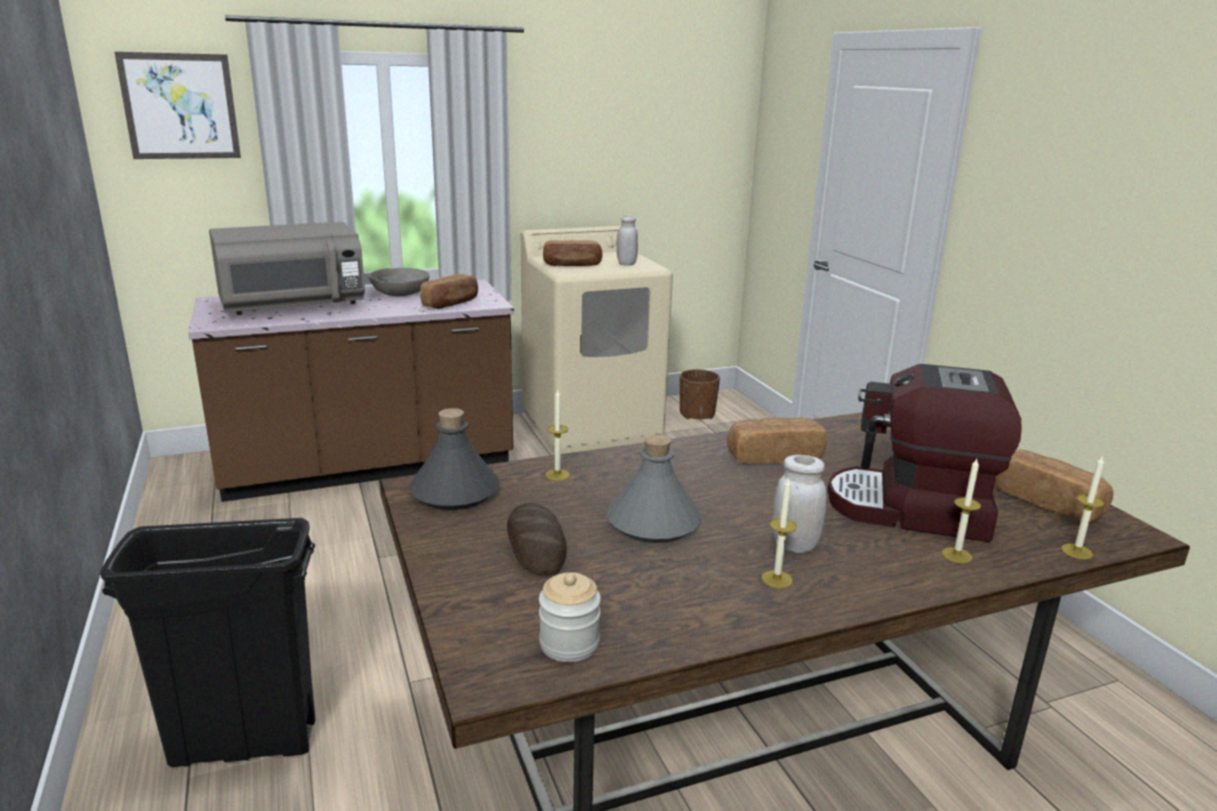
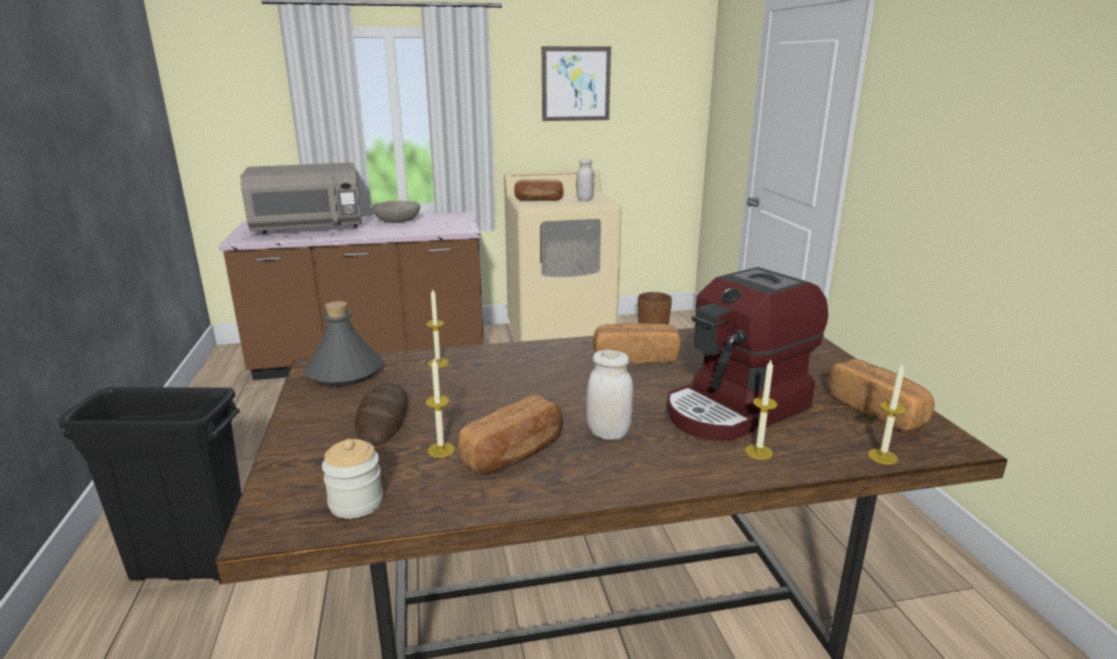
camera: 10 degrees right, 0 degrees up
picture [114,52,241,159] -> picture moved to [542,46,611,121]
bread [420,274,478,309] -> bread moved to [459,395,563,474]
grey bottle [607,435,702,543] -> none
candle [762,477,797,588] -> candle moved to [426,358,455,458]
coffee machine [828,364,1022,542] -> coffee machine turned 60 degrees counterclockwise [667,267,828,441]

